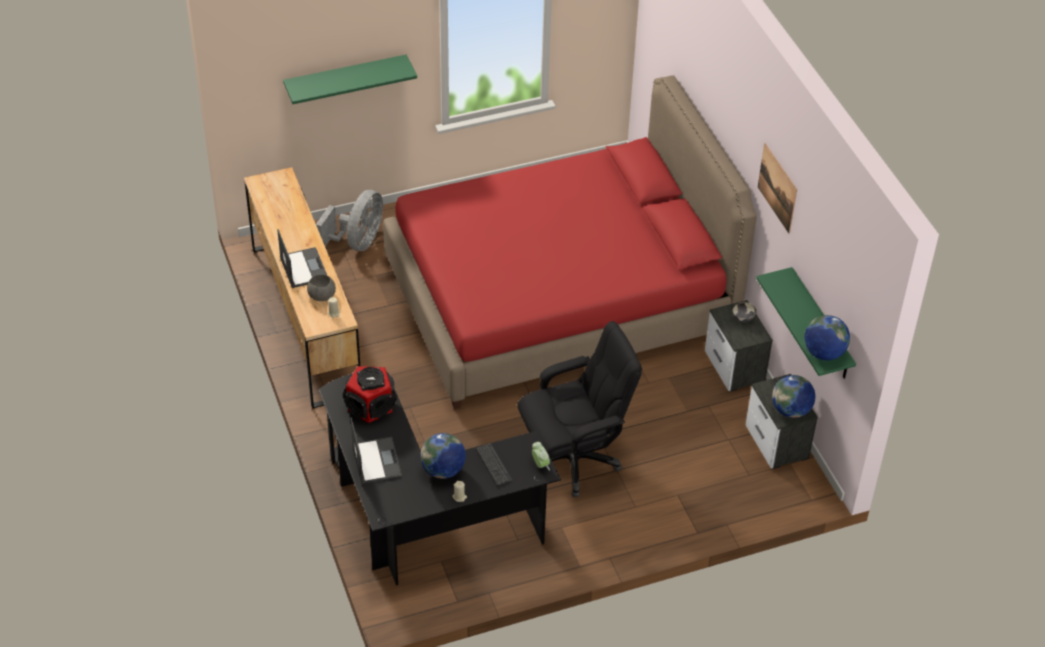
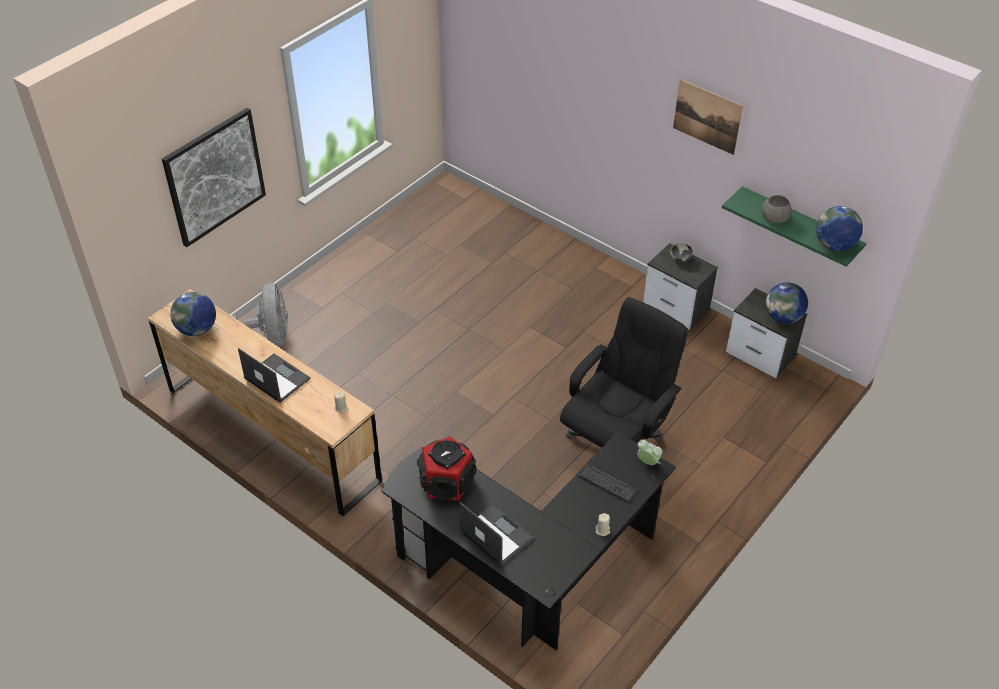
camera: 30 degrees left, 0 degrees up
green shelf [283,55,417,104] -> picture [162,108,266,247]
grey bowl [307,274,336,301] -> grey bowl moved to [762,195,792,223]
red bed [383,75,757,409] -> none
globe [420,433,466,479] -> globe moved to [170,292,216,336]

